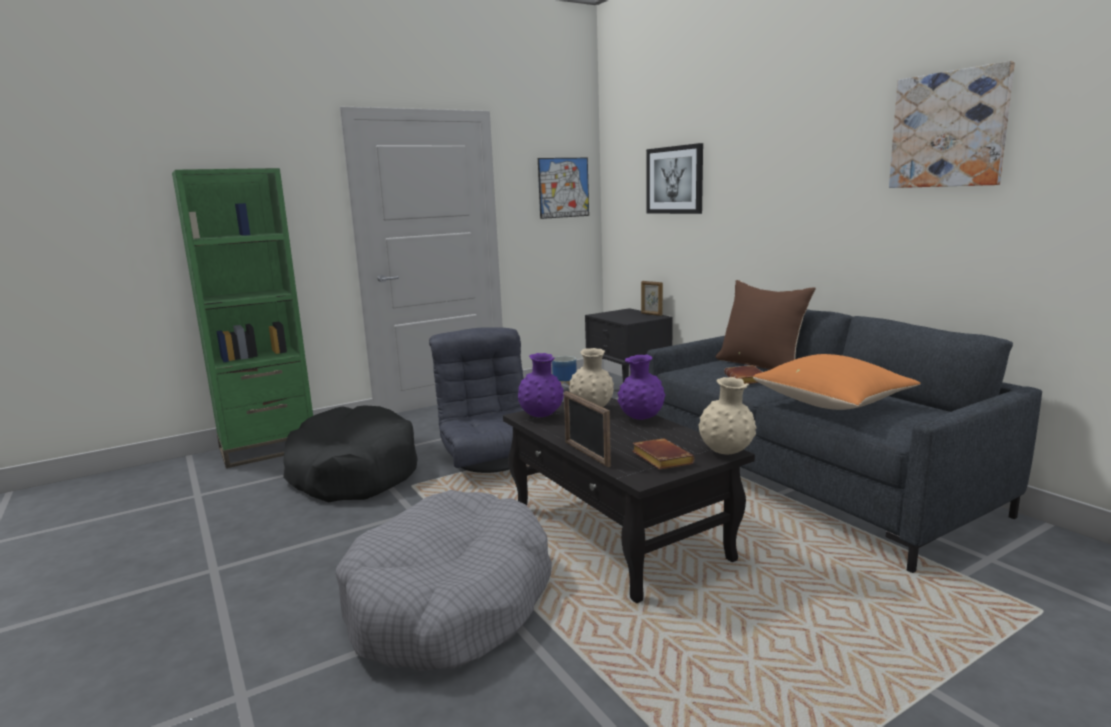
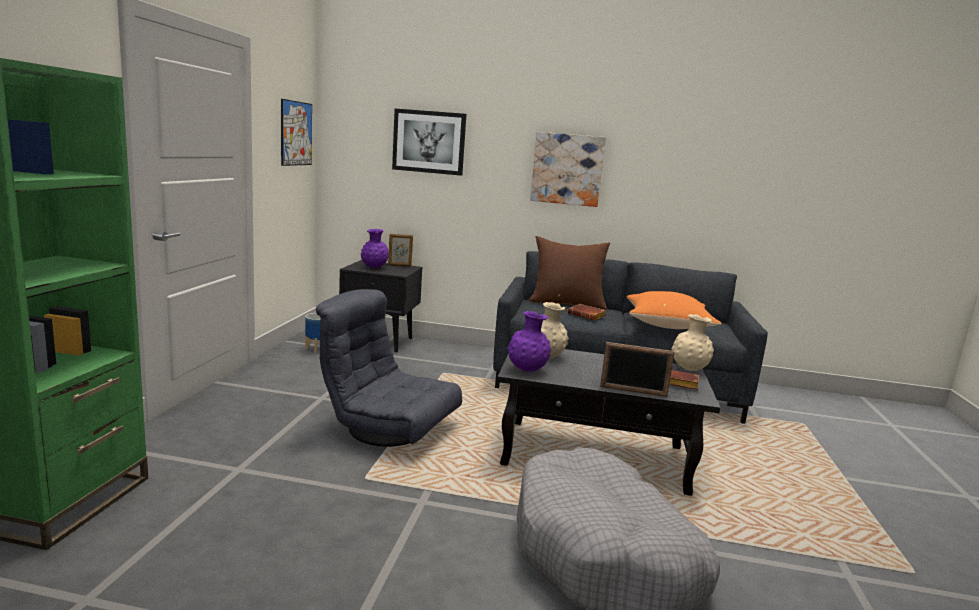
camera: 50 degrees left, 0 degrees up
black dog bed [283,405,418,502] -> none
purple vase [617,354,665,420] -> purple vase moved to [361,229,389,268]
picture [889,61,1015,188] -> picture moved to [530,132,606,207]

